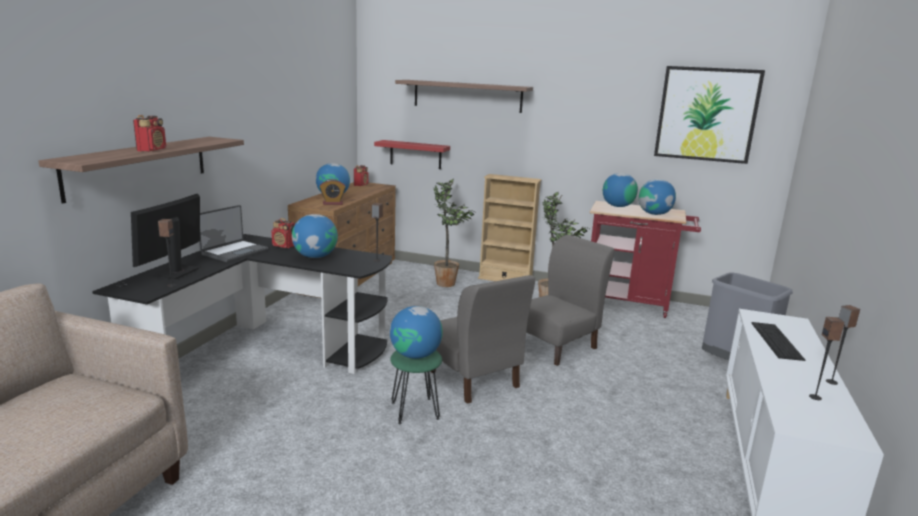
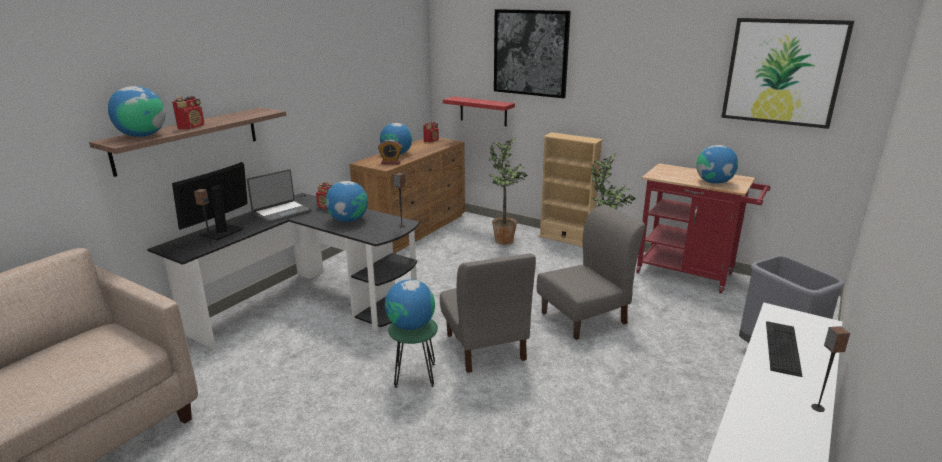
camera: 15 degrees right, 5 degrees up
shelf [395,80,533,113] -> picture [494,9,571,98]
globe [603,173,638,207] -> globe moved to [108,86,165,137]
speaker [809,317,845,400] -> none

